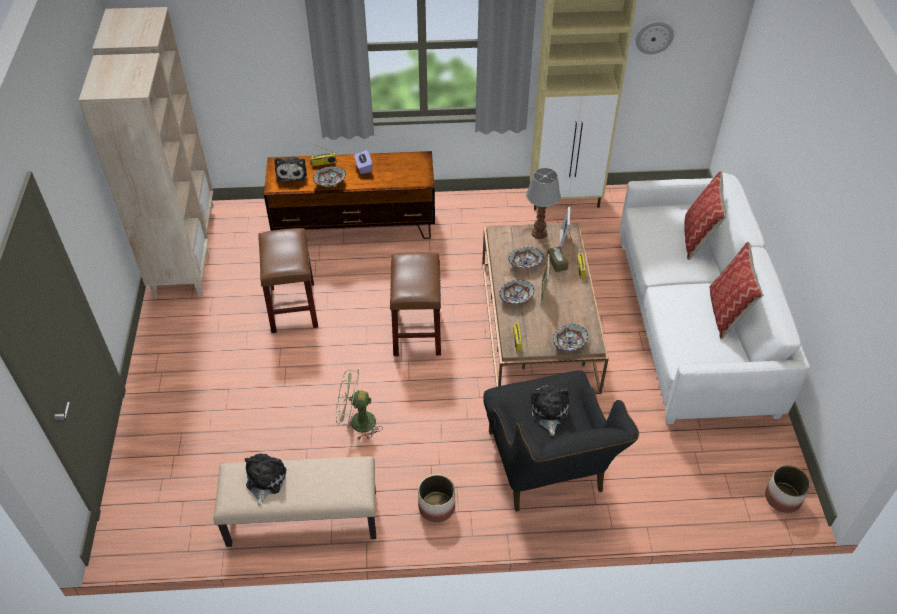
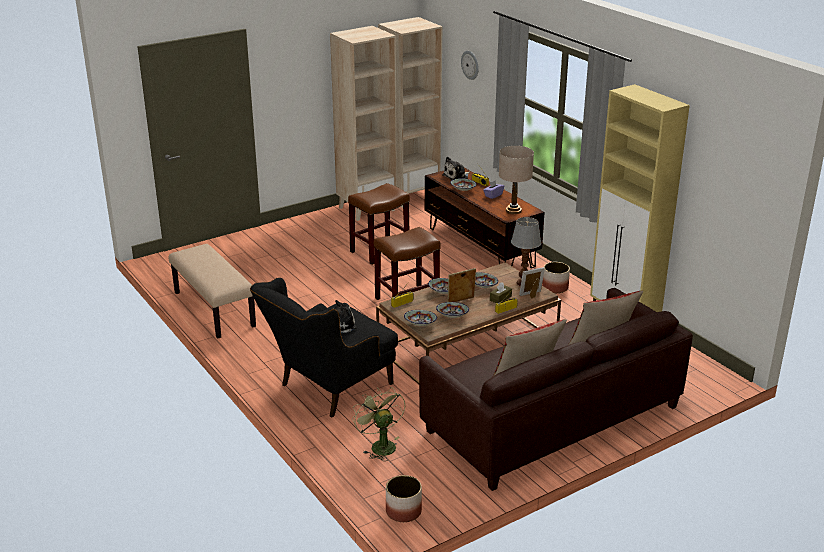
camera: 60 degrees right, 20 degrees down
plush toy [244,453,287,506] -> none
green fan [336,370,383,440] -> green fan moved to [352,387,405,461]
planter [418,474,455,522] -> planter moved to [542,262,570,293]
white sofa [619,172,810,424] -> brown sofa [419,288,693,491]
wall clock [636,21,674,54] -> wall clock moved to [461,51,479,80]
none -> bowl [436,302,469,318]
none -> beige table lamp [499,146,534,214]

